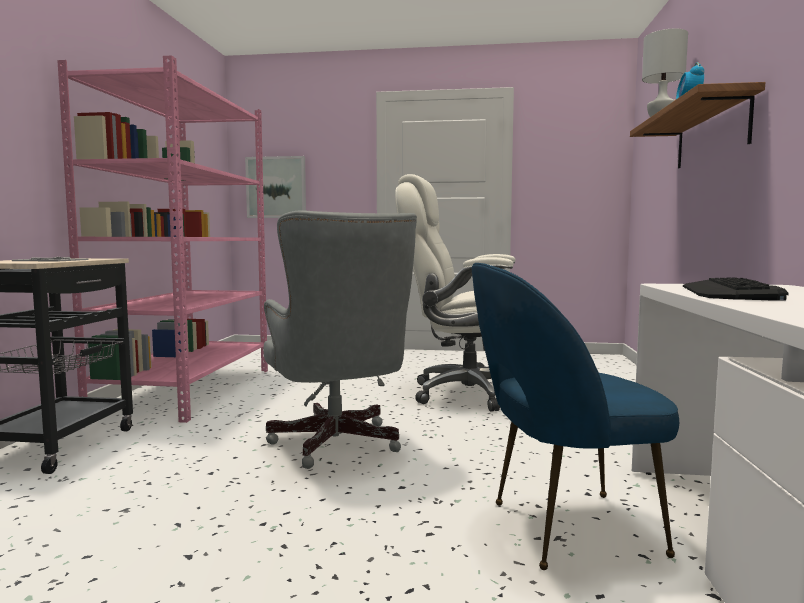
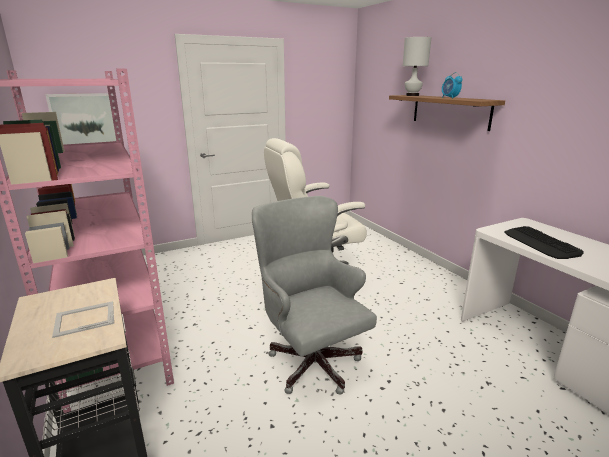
camera: 35 degrees left, 15 degrees up
grey office chair [264,210,417,469] -> grey office chair turned 150 degrees counterclockwise [252,196,377,395]
blue chair [472,263,679,570] -> none

